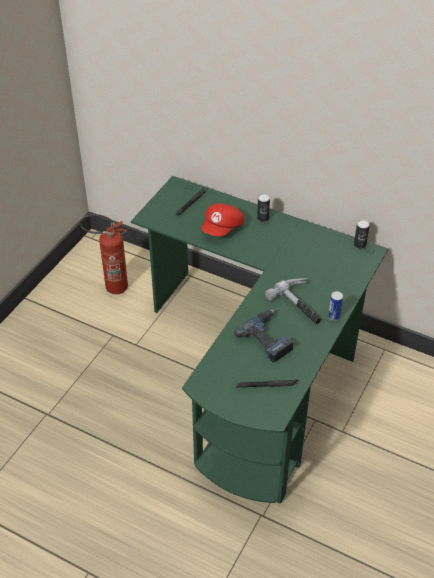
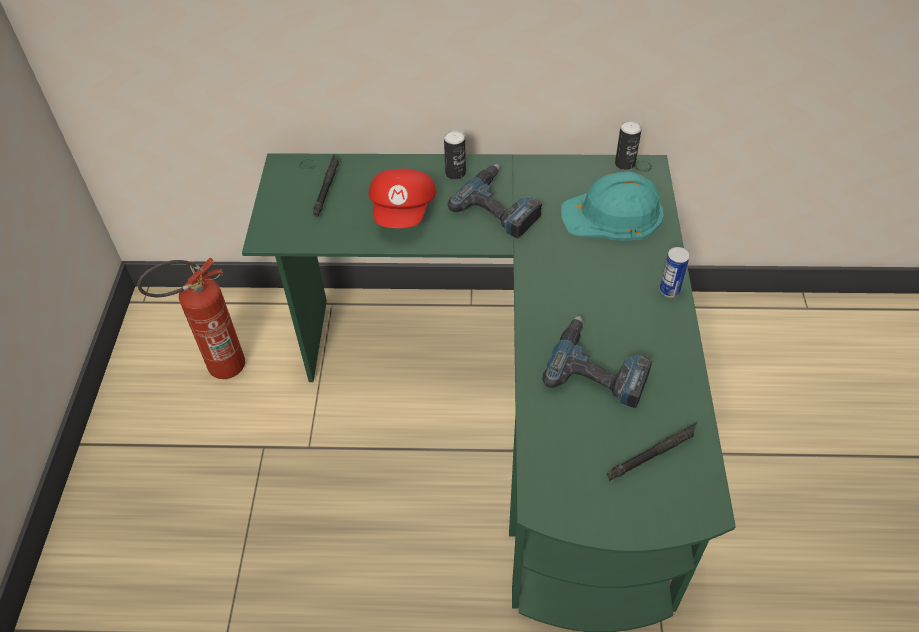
camera: 25 degrees left, 5 degrees up
hammer [265,278,321,324] -> none
none -> power drill [448,164,543,239]
none -> turquoise hard hat [561,171,664,241]

